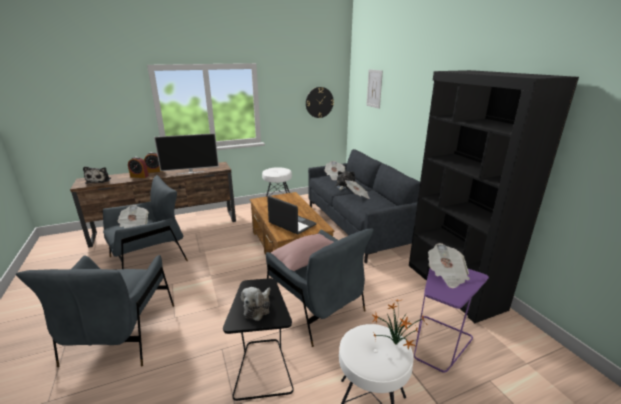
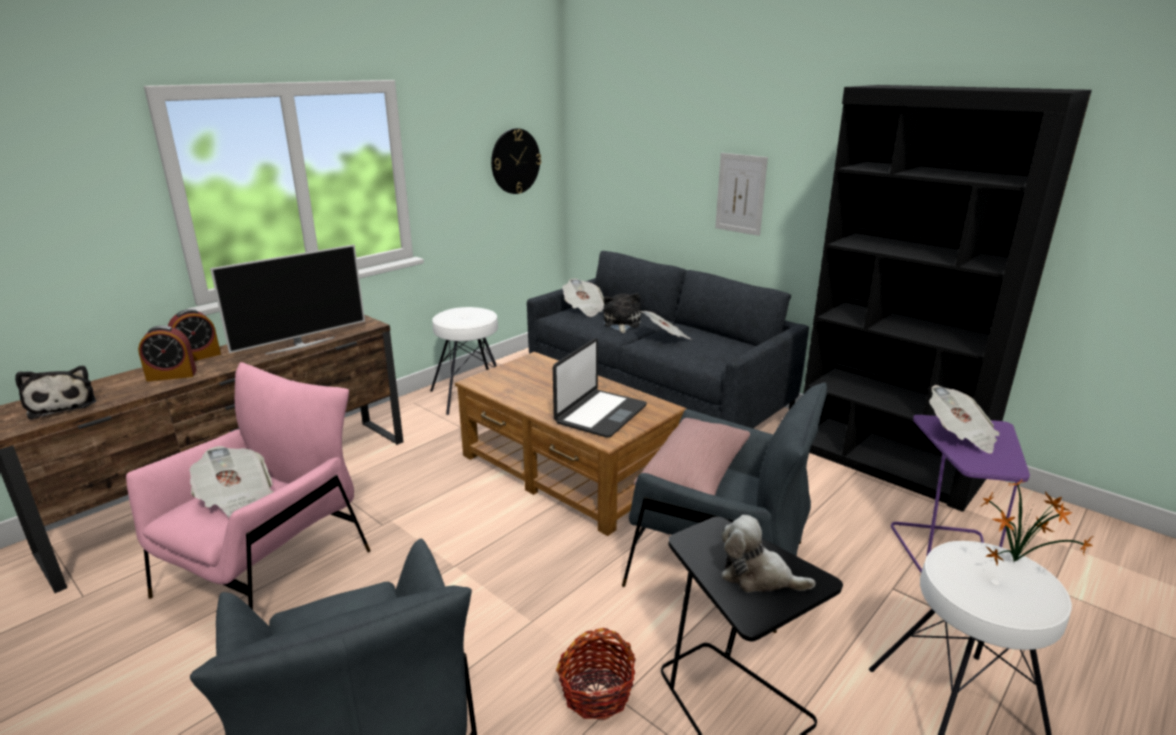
camera: 25 degrees left, 0 degrees up
grey armchair [103,175,188,269] -> pink armchair [126,362,371,610]
plush toy [241,287,270,321] -> plush toy turned 120 degrees clockwise [721,515,815,592]
laptop [267,196,317,234] -> laptop turned 105 degrees clockwise [553,338,647,438]
picture [366,69,383,109] -> picture moved to [715,153,768,236]
none -> basket [556,628,636,720]

